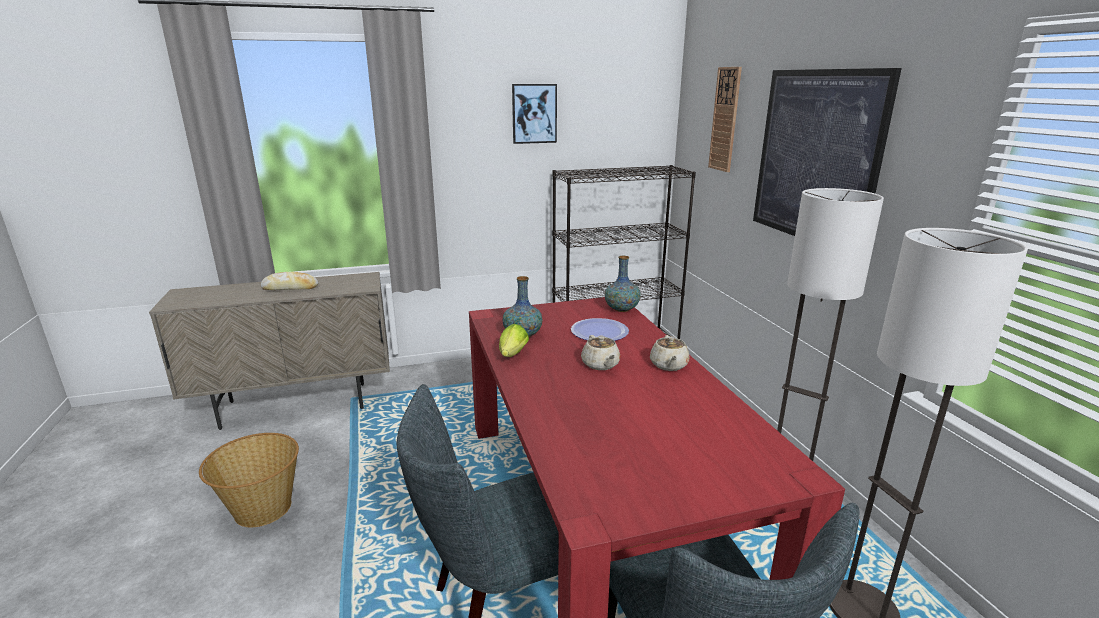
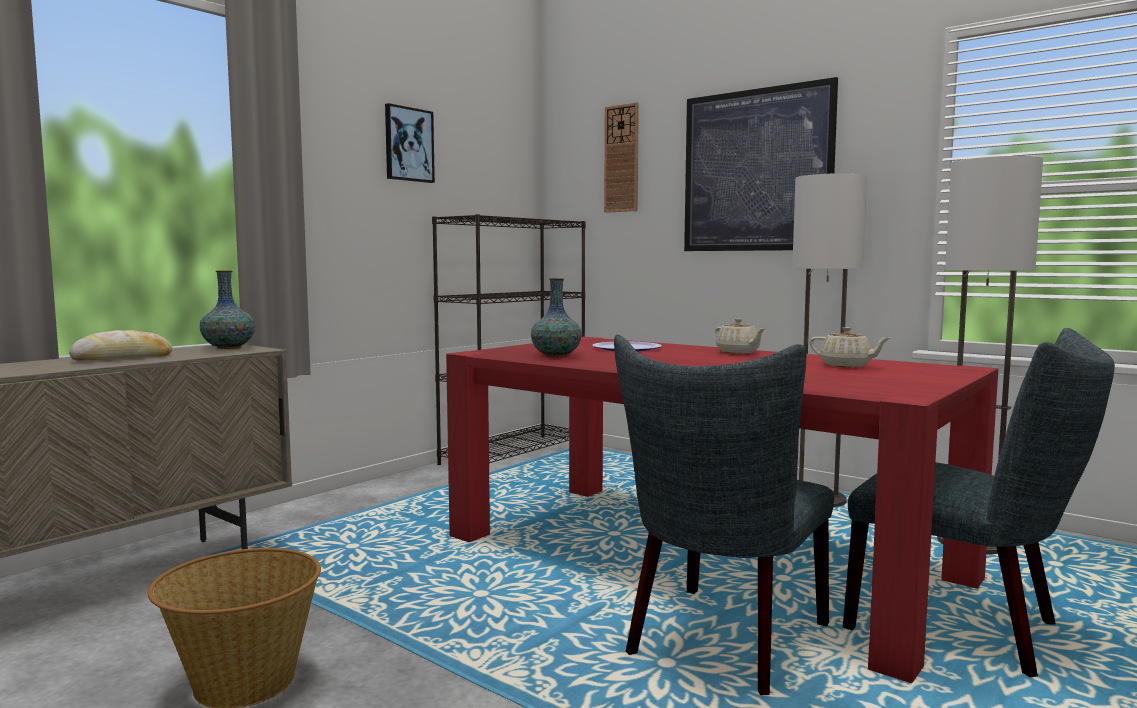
camera: 35 degrees left, 15 degrees down
lettuce [499,324,529,357] -> none
beige teapot [581,335,621,370] -> beige teapot moved to [810,327,890,368]
vase [604,256,641,312] -> vase moved to [200,271,255,349]

